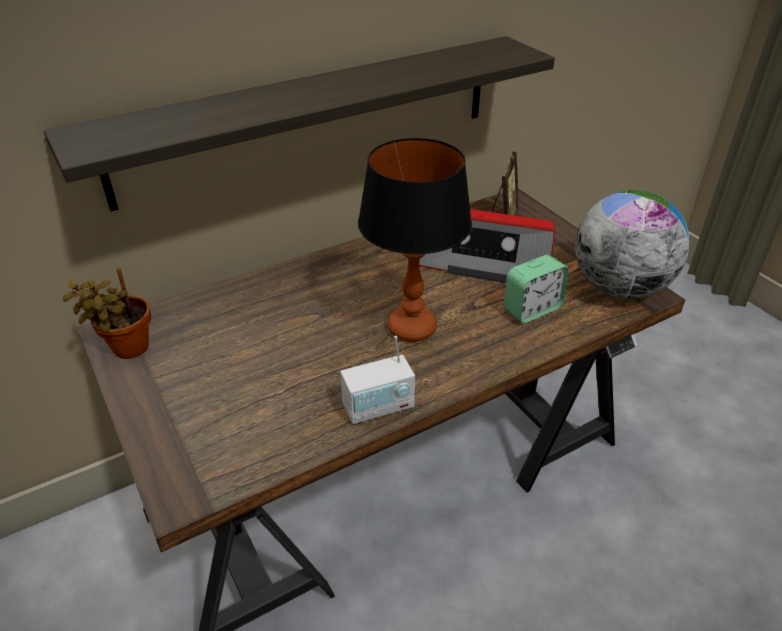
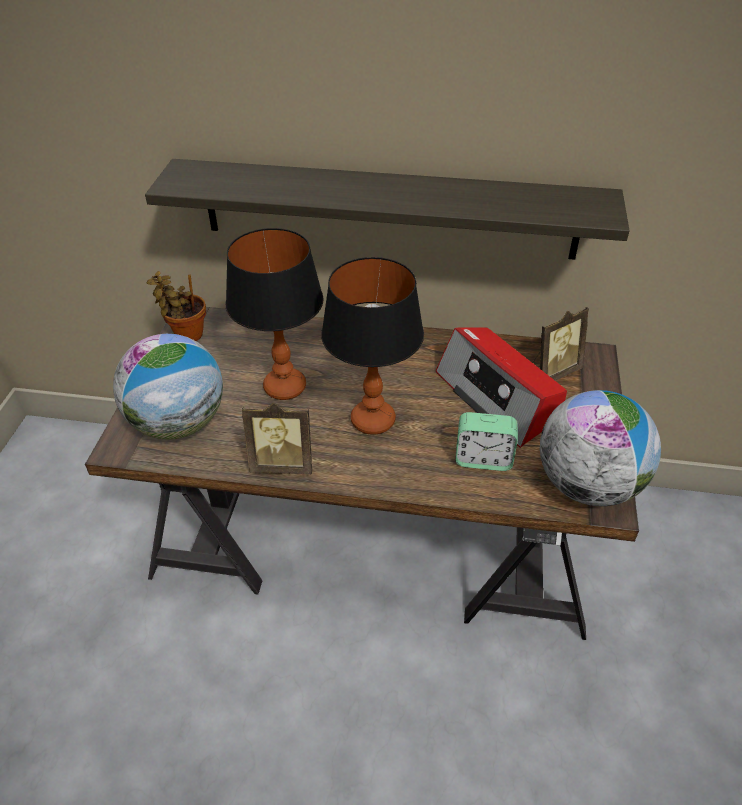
camera: 40 degrees right, 5 degrees up
radio [340,336,415,424] -> picture frame [242,403,312,475]
none -> globe [113,334,223,440]
none -> table lamp [226,228,324,400]

